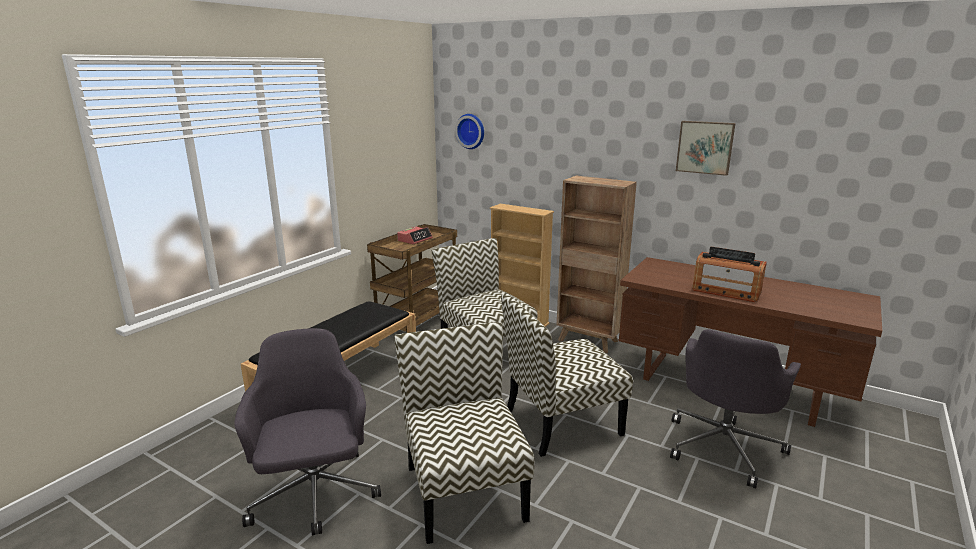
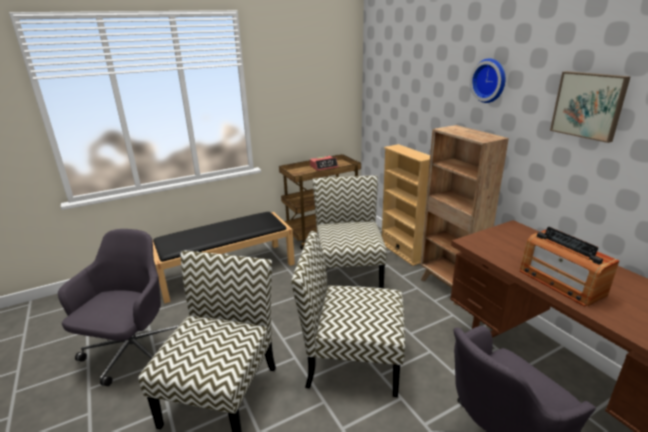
camera: 30 degrees right, 5 degrees up
wall clock [455,114,484,149] -> wall clock moved to [470,58,505,103]

